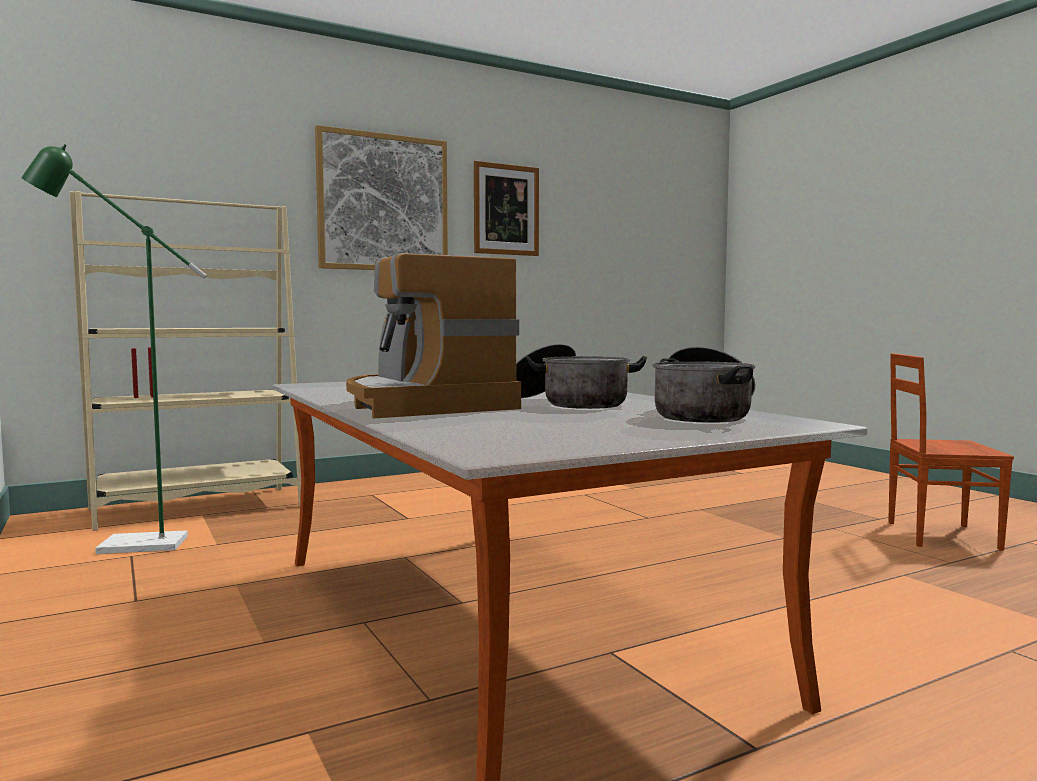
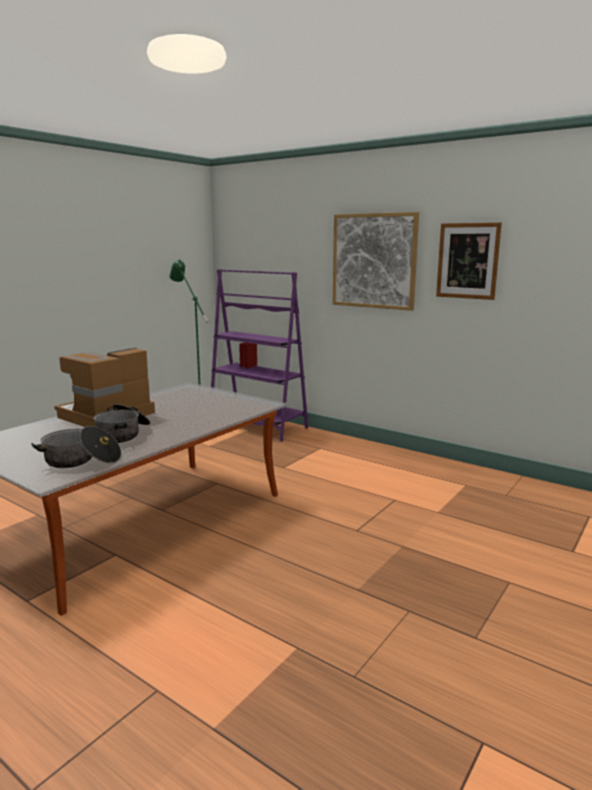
camera: 65 degrees right, 10 degrees up
beige bookcase [69,191,301,531] -> purple bookcase [211,269,308,442]
brown chair [888,353,1014,551] -> none

